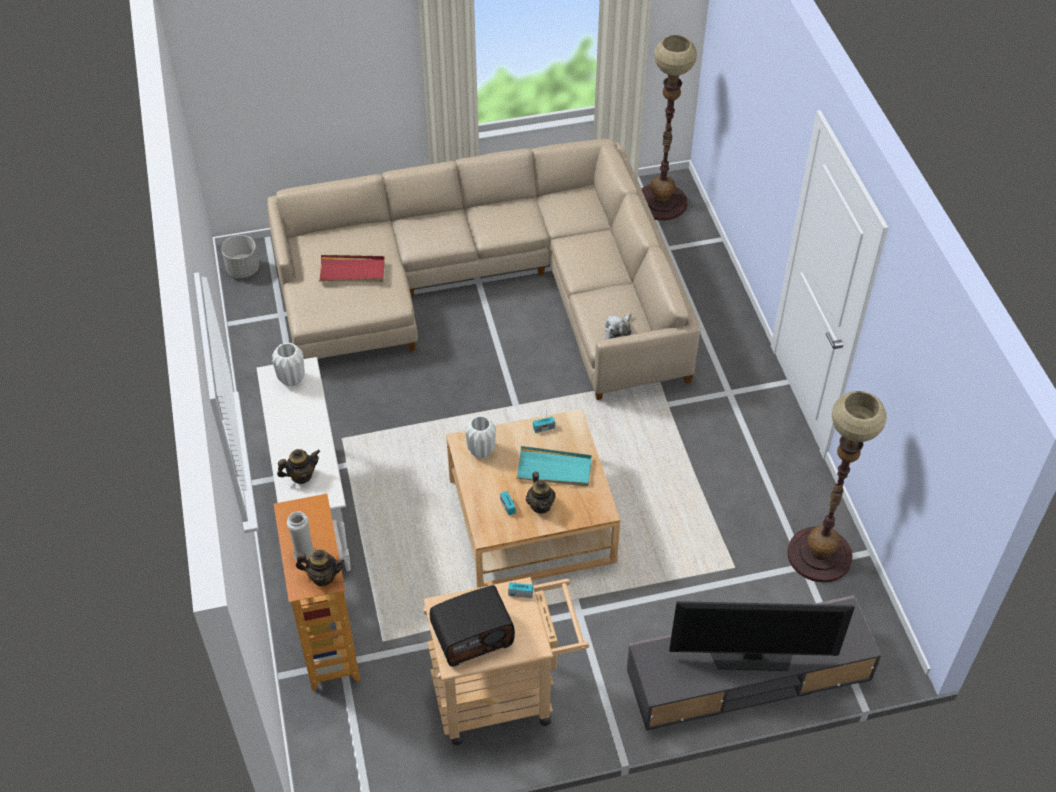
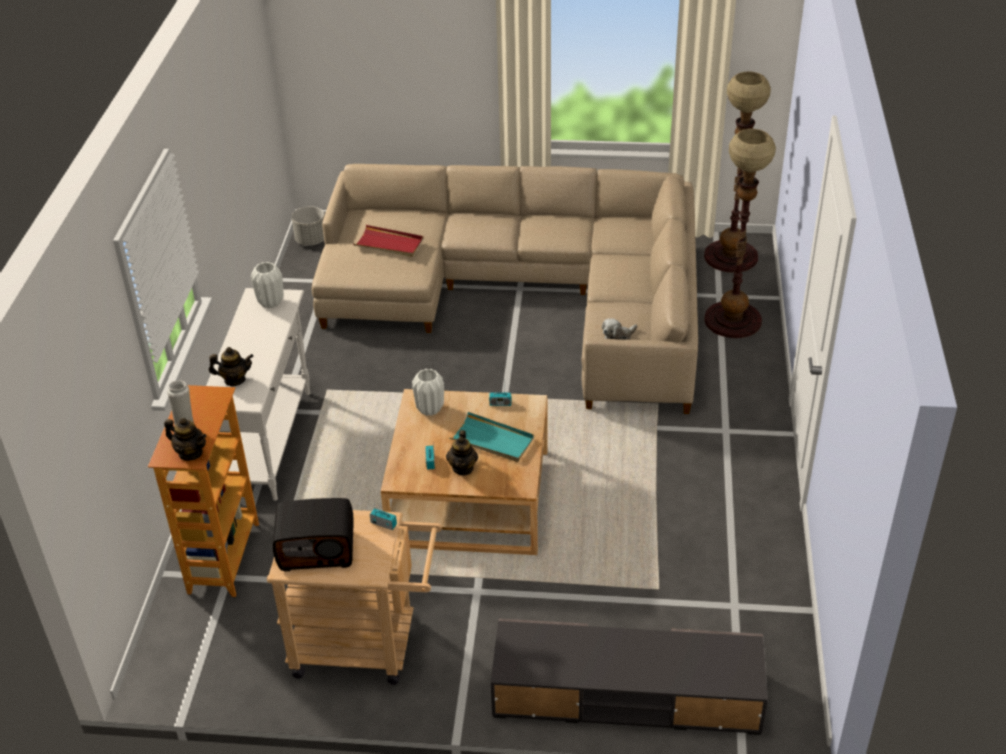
camera: 20 degrees right, 10 degrees down
television [669,601,855,671] -> none
floor lamp [787,391,887,582] -> floor lamp moved to [704,129,776,338]

